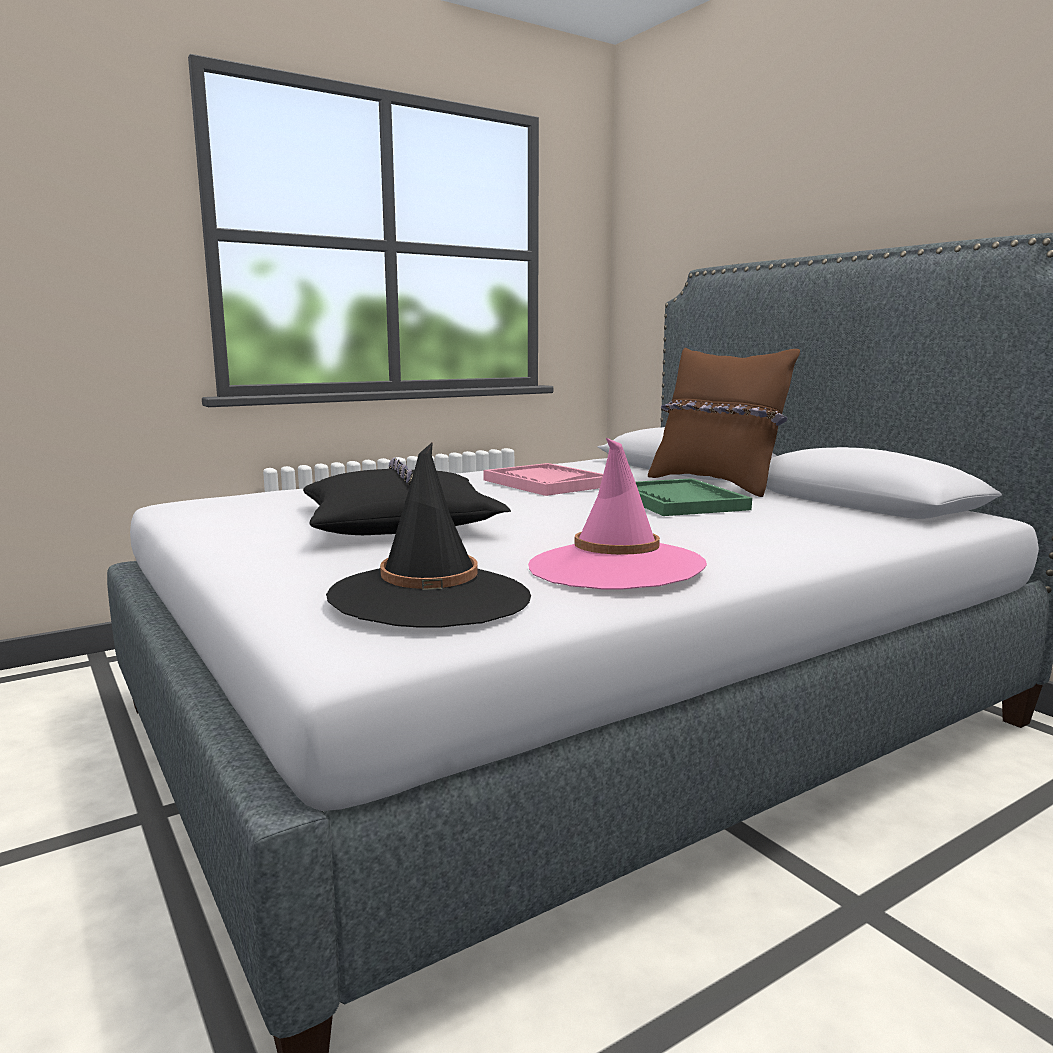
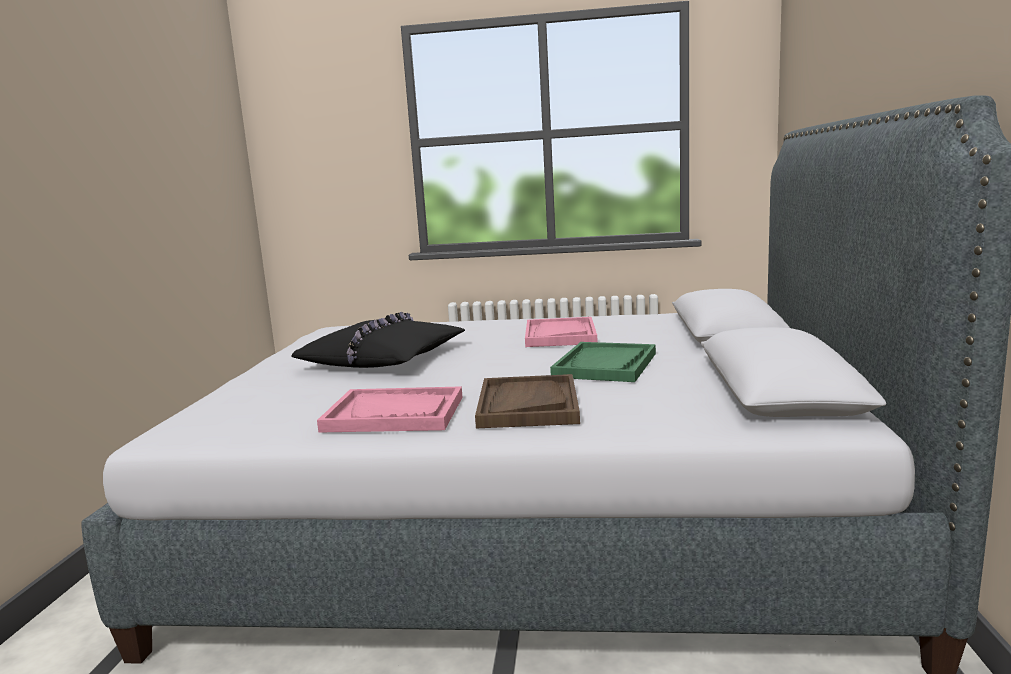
camera: 40 degrees right, 0 degrees up
black hat [326,442,531,628] -> none
pink hat [528,438,707,590] -> pink tray [317,386,463,433]
brown pillow [648,348,800,497] -> none
none -> brown tray [475,374,580,429]

